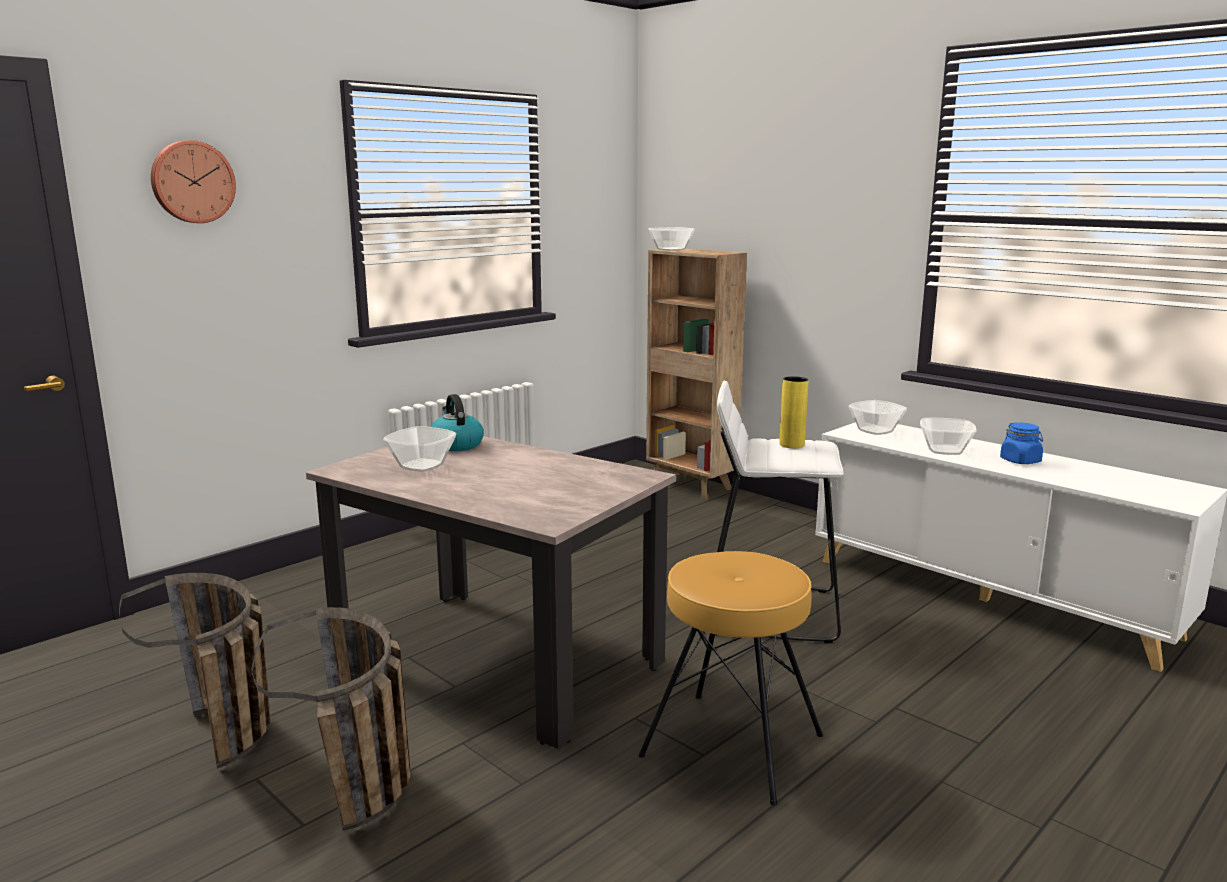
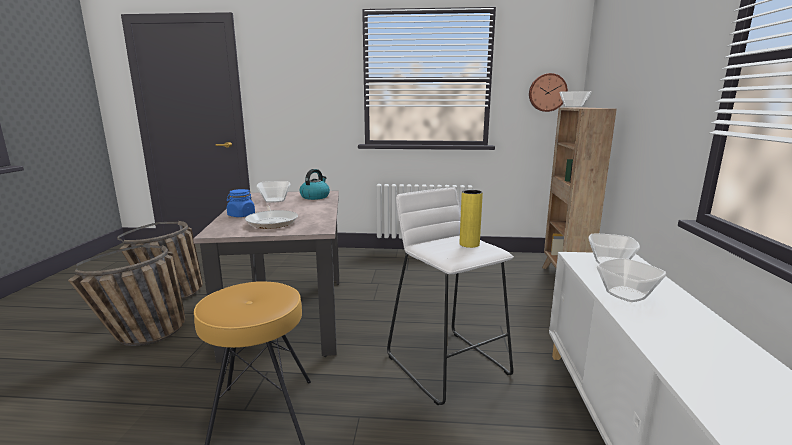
camera: 50 degrees right, 0 degrees up
wall clock [151,140,236,223] -> wall clock moved to [529,73,568,112]
blue jar [1000,423,1043,464] -> blue jar moved to [227,189,255,217]
none -> frying pan [245,206,298,229]

